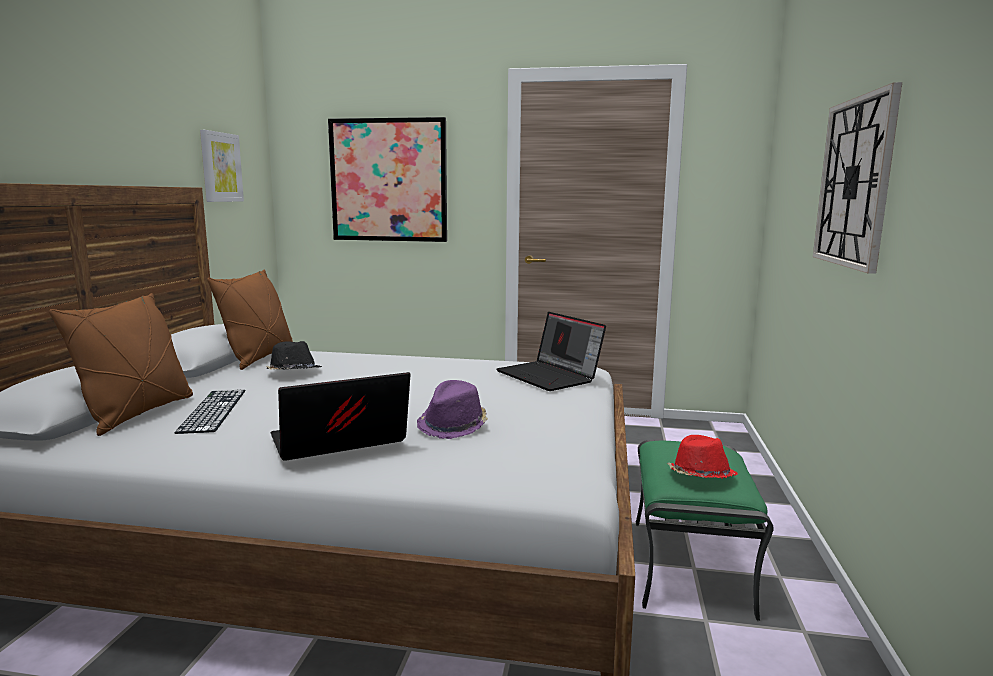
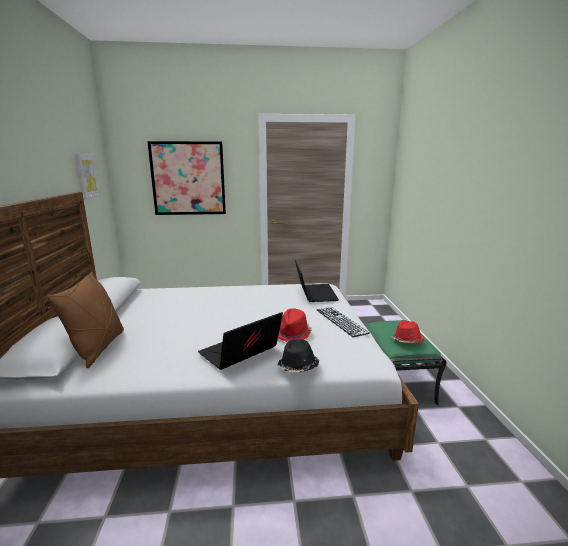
camera: 15 degrees left, 5 degrees up
keyboard [174,389,245,434] -> keyboard moved to [317,307,370,337]
brown pillow [207,270,293,370] -> none
black hat [266,341,322,370] -> black hat moved to [277,339,319,372]
purple hat [417,380,488,439] -> red hat [278,308,312,342]
laptop [497,312,606,391] -> laptop turned 135 degrees counterclockwise [295,260,339,302]
wall clock [813,82,902,274] -> none

